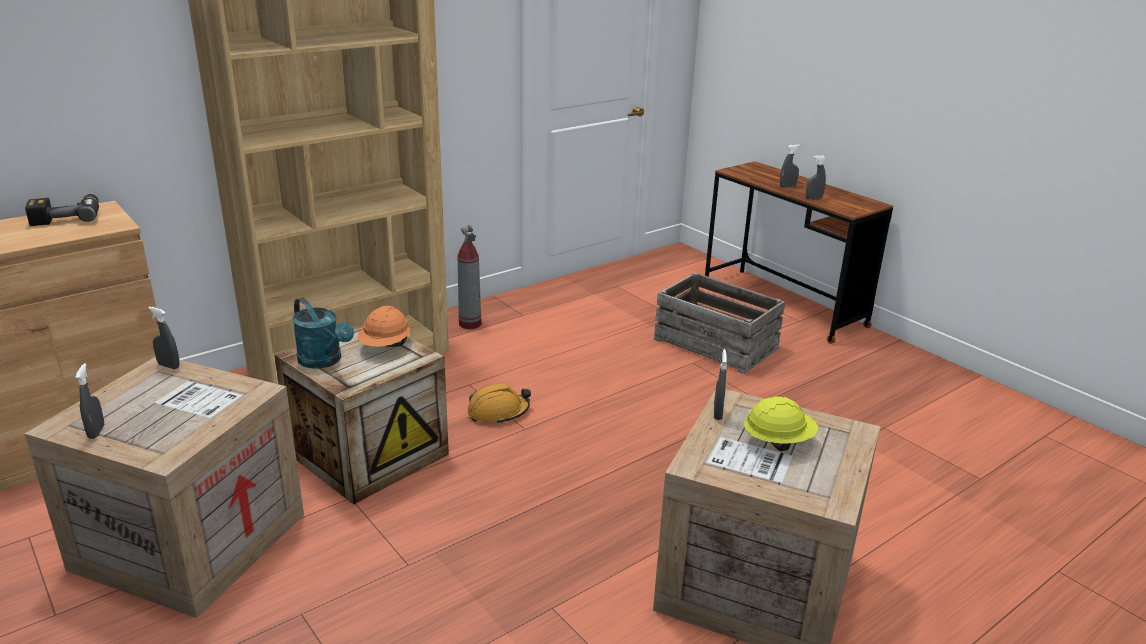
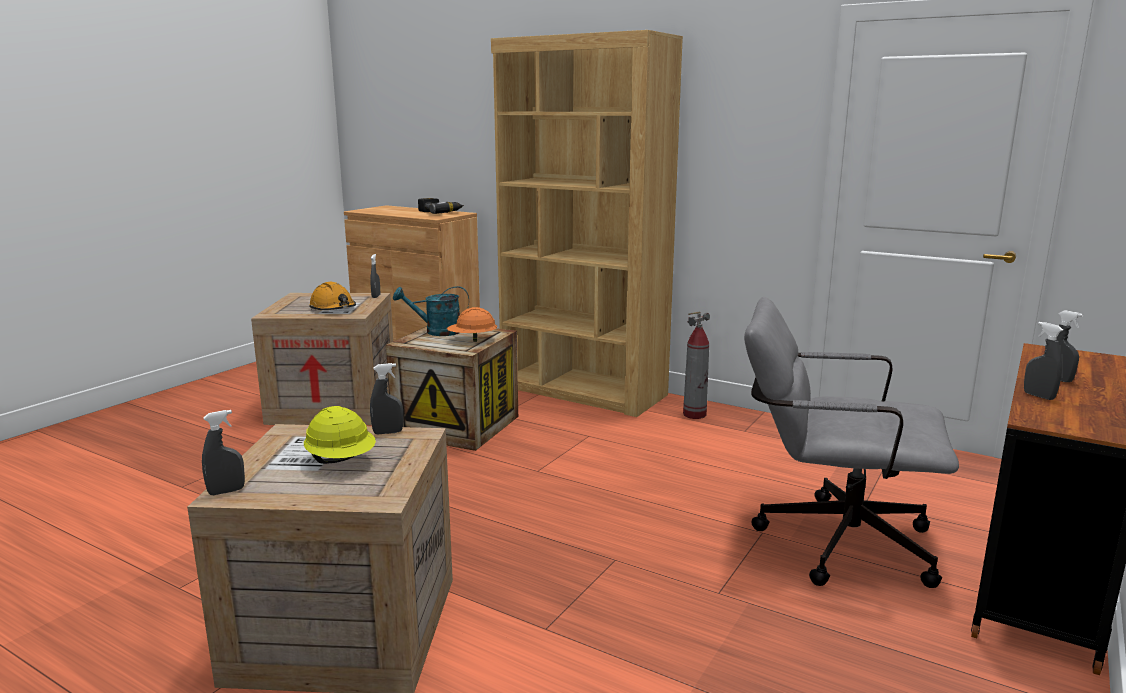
camera: 70 degrees right, 10 degrees down
grey spray bottle [75,363,104,439] -> grey spray bottle moved to [202,410,245,495]
turquoise watering can [292,297,354,369] -> turquoise watering can turned 60 degrees clockwise [393,286,469,336]
orange hard hat [467,383,531,424] -> orange hard hat moved to [309,282,356,310]
crate [654,272,785,374] -> grey office chair [744,297,959,588]

